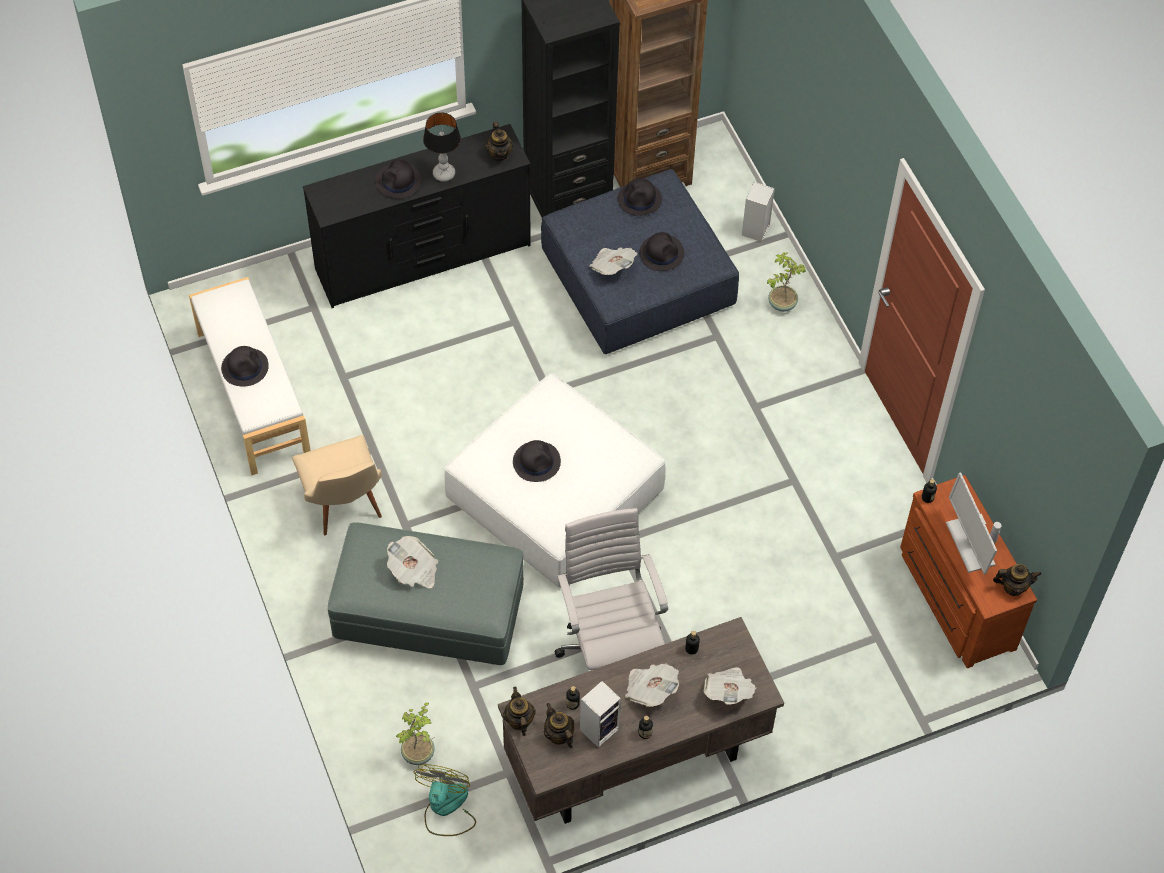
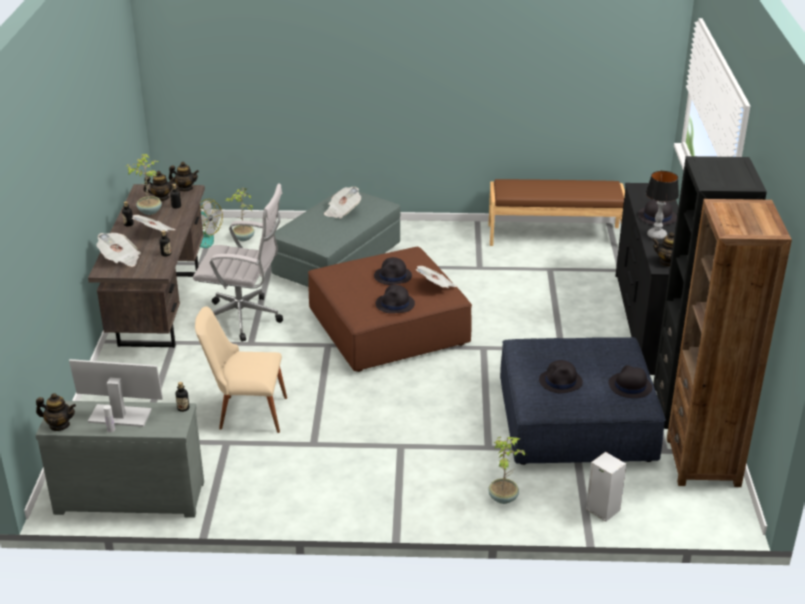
camera: 115 degrees right, 25 degrees down
white bench [189,277,311,475] -> brown bench [489,179,625,246]
black hat [221,346,269,387] -> black hat moved to [375,285,415,313]
beige chair [292,435,382,535] -> beige chair moved to [195,307,287,433]
white ottoman [444,373,666,587] -> brown ottoman [308,247,472,372]
speaker [580,681,621,748] -> potted plant [126,154,162,215]
newspaper [589,247,637,275] -> newspaper moved to [415,266,457,288]
brown dresser [900,475,1037,668] -> grey dresser [35,401,204,518]
teapot [993,564,1041,596] -> teapot turned 105 degrees counterclockwise [36,393,76,431]

